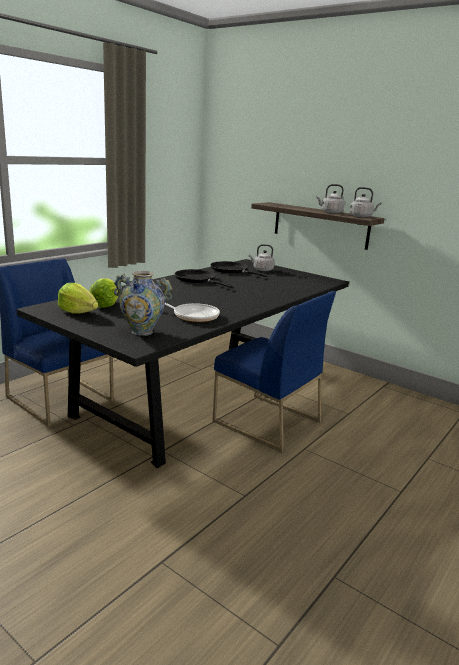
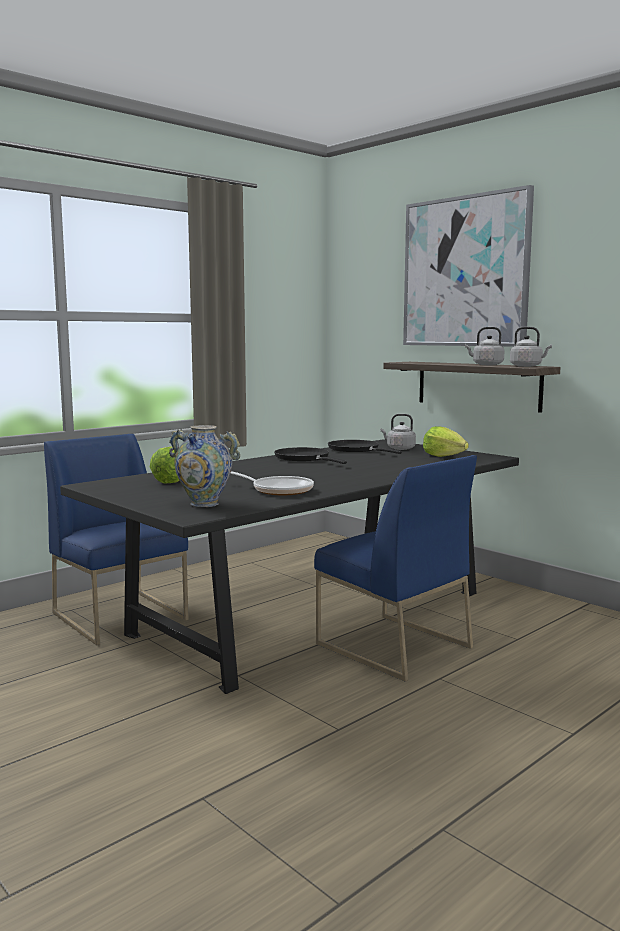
camera: 10 degrees right, 10 degrees down
lettuce [58,283,98,314] -> lettuce moved to [423,426,469,457]
none -> picture [403,185,534,347]

